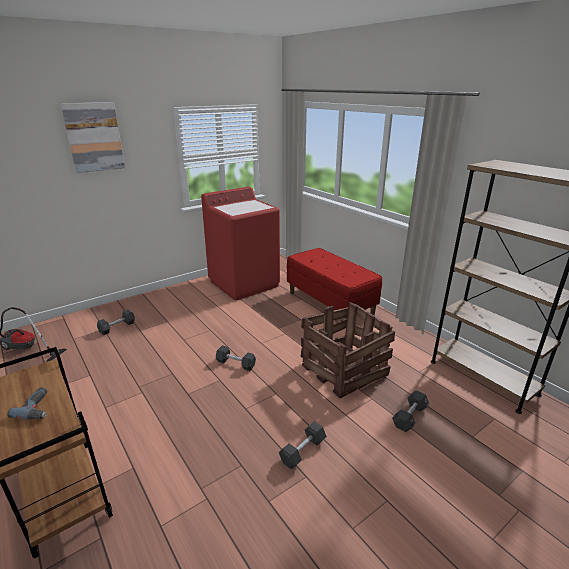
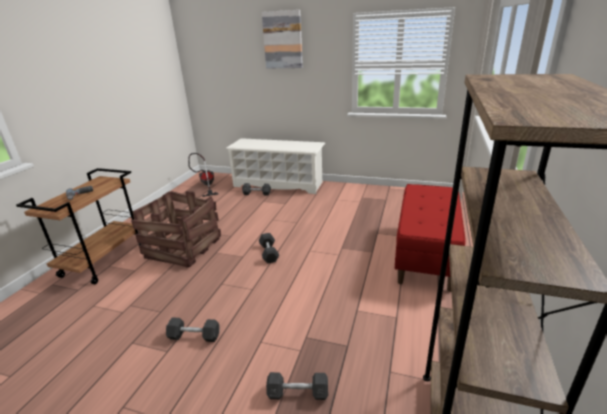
camera: 55 degrees right, 0 degrees up
red washing machine [201,186,280,300] -> none
crate [300,302,395,398] -> crate moved to [131,191,221,268]
none -> white shoe rack [227,138,325,194]

